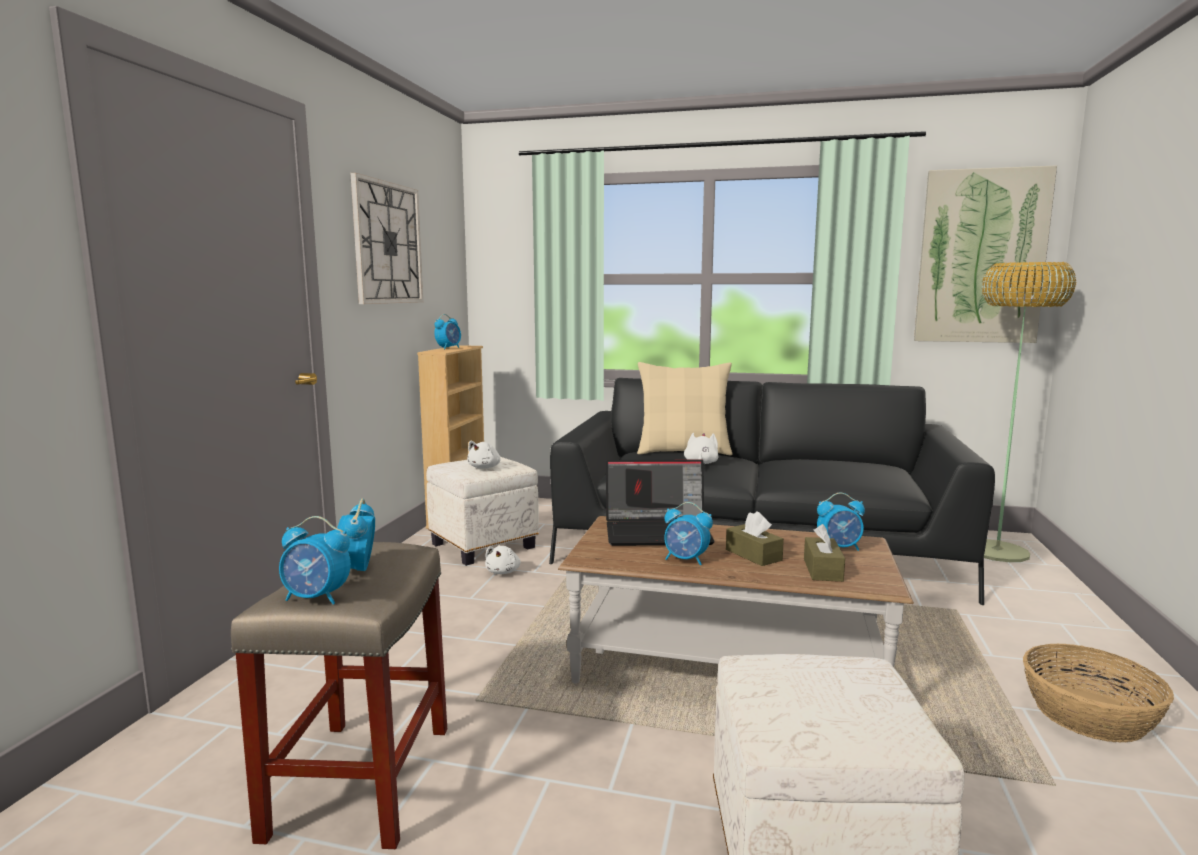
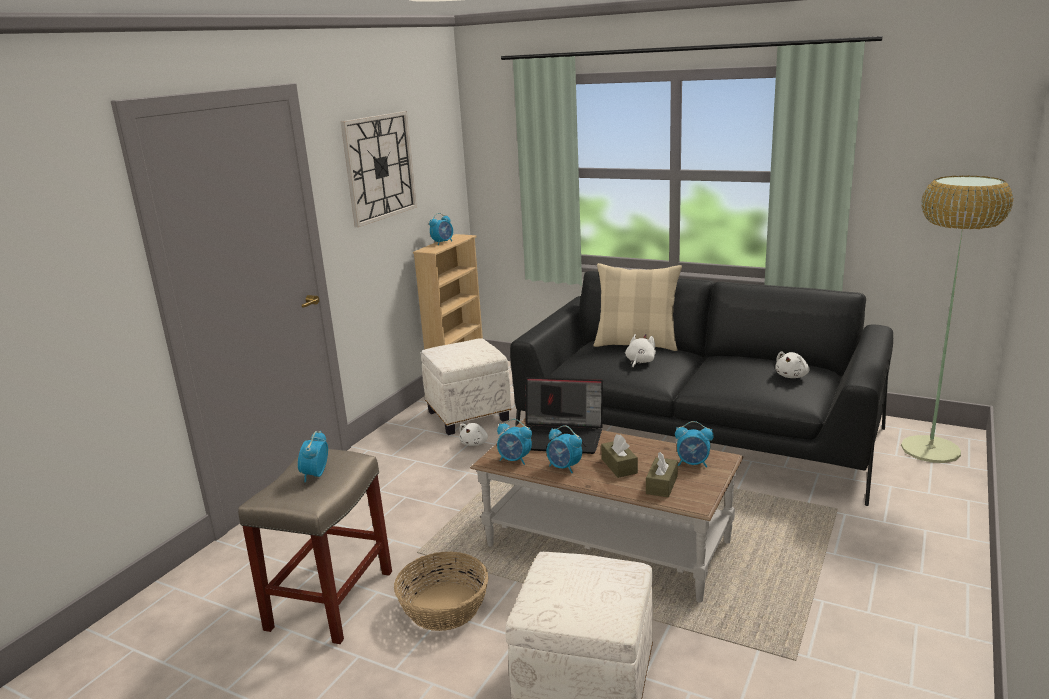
camera: 15 degrees right, 10 degrees up
alarm clock [279,516,351,604] -> alarm clock moved to [497,419,532,465]
white plush toy [467,441,501,469] -> white plush toy moved to [775,351,810,378]
picture [914,165,1057,343] -> none
basket [1023,644,1174,743] -> basket moved to [394,552,488,631]

